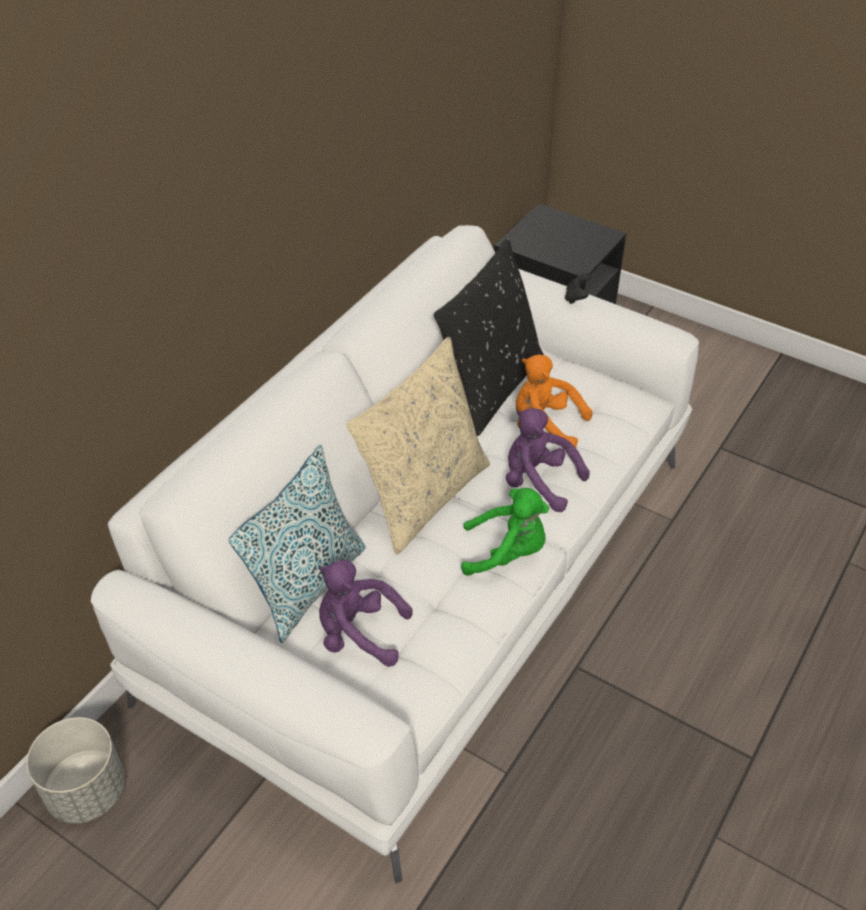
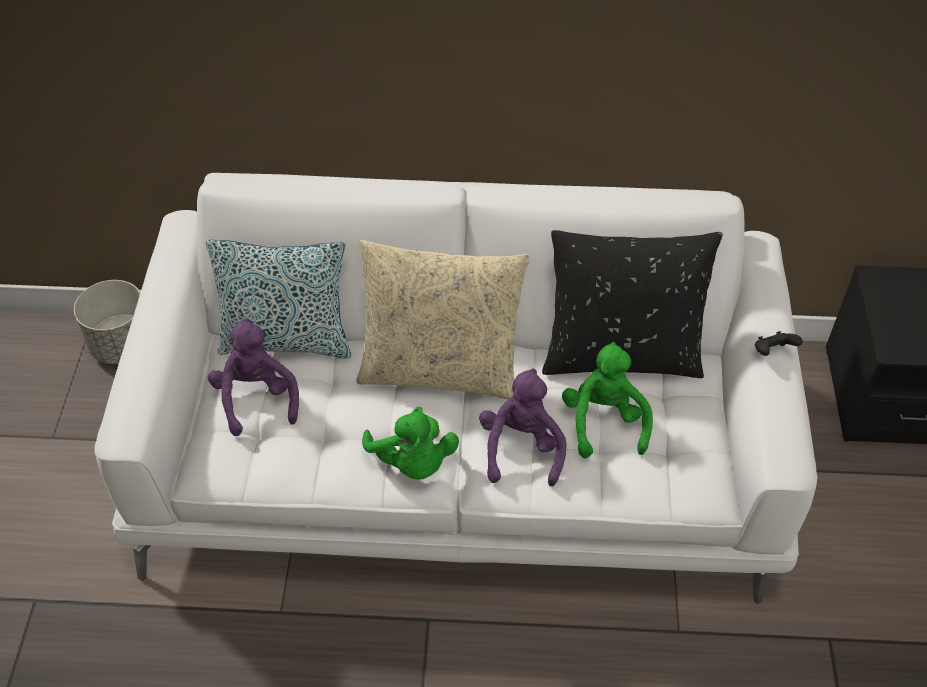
camera: 60 degrees right, 5 degrees up
orange plush toy [516,354,593,449] -> green plush toy [562,342,653,458]

